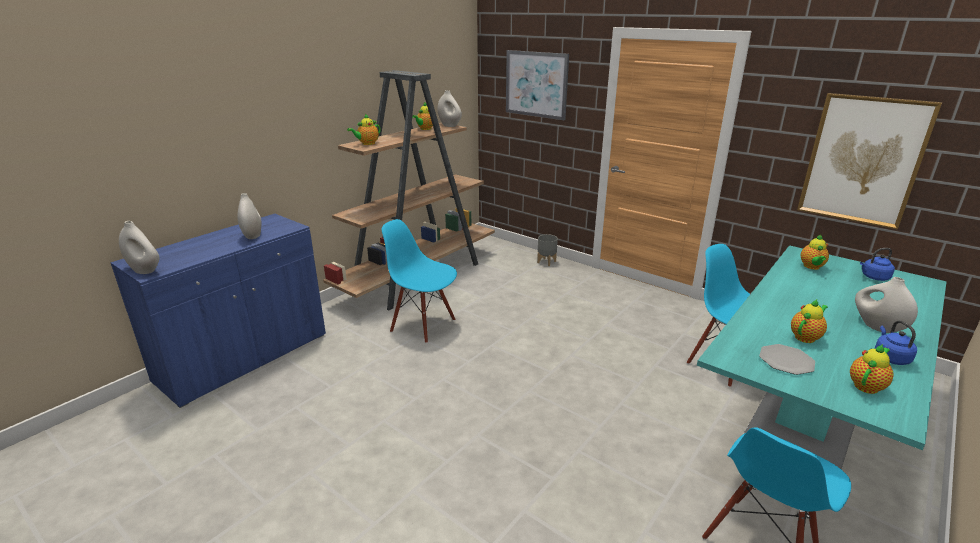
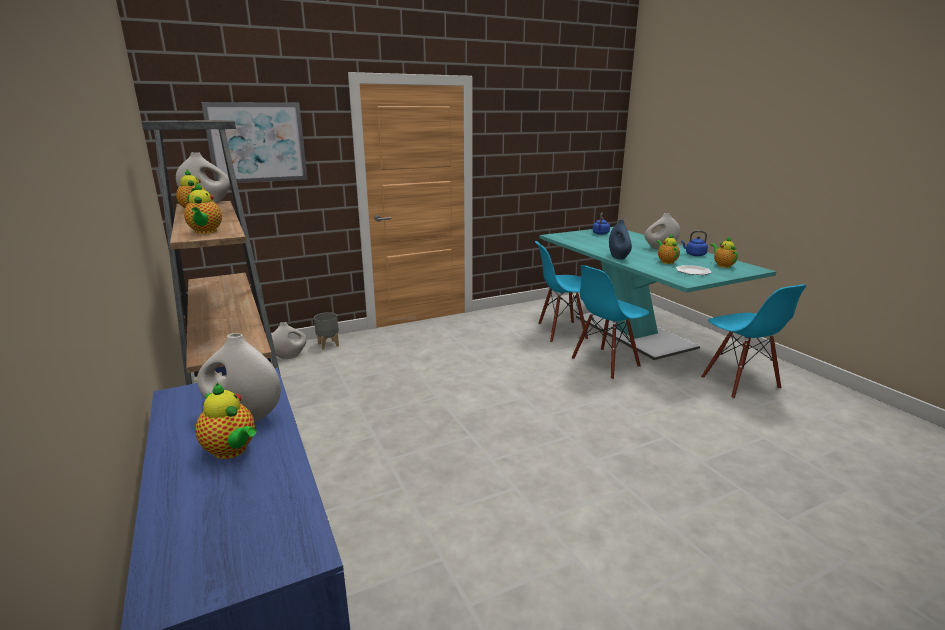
camera: 65 degrees left, 5 degrees down
white vase [119,221,159,274] -> white vase moved to [272,322,307,359]
blue chair [382,219,457,343] -> blue chair moved to [572,265,650,380]
picture [797,93,942,230] -> none
teapot [801,235,829,270] -> teapot moved to [196,383,257,459]
none -> blue vase [609,219,632,260]

